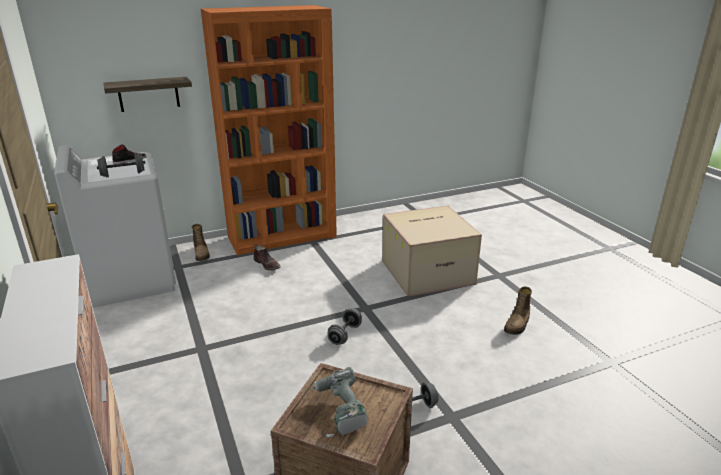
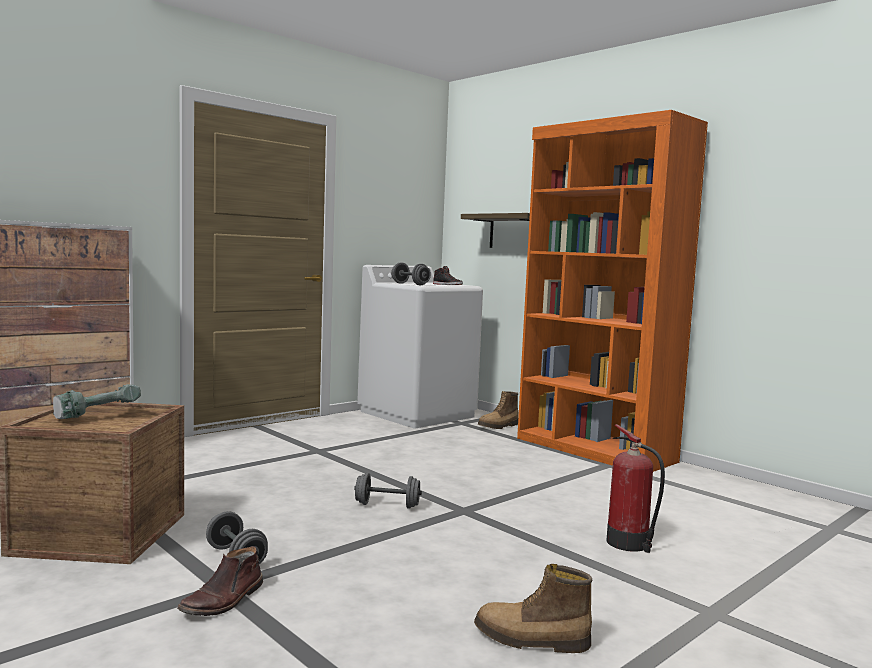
camera: 70 degrees right, 20 degrees down
brown boot [254,245,280,271] -> brown boot moved to [177,546,263,616]
cardboard box [382,206,482,297] -> fire extinguisher [607,424,665,553]

